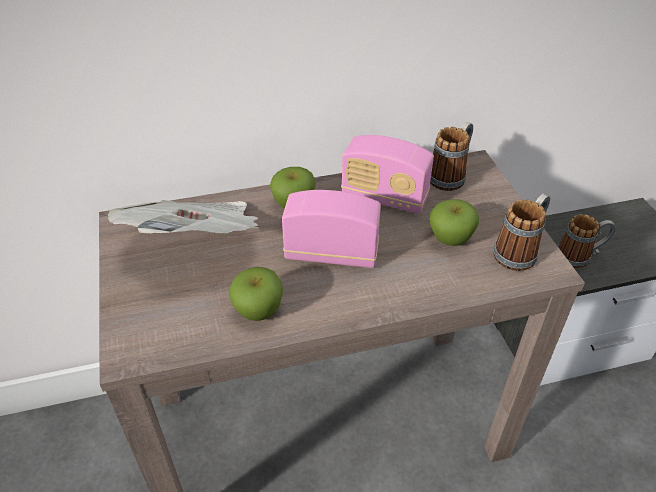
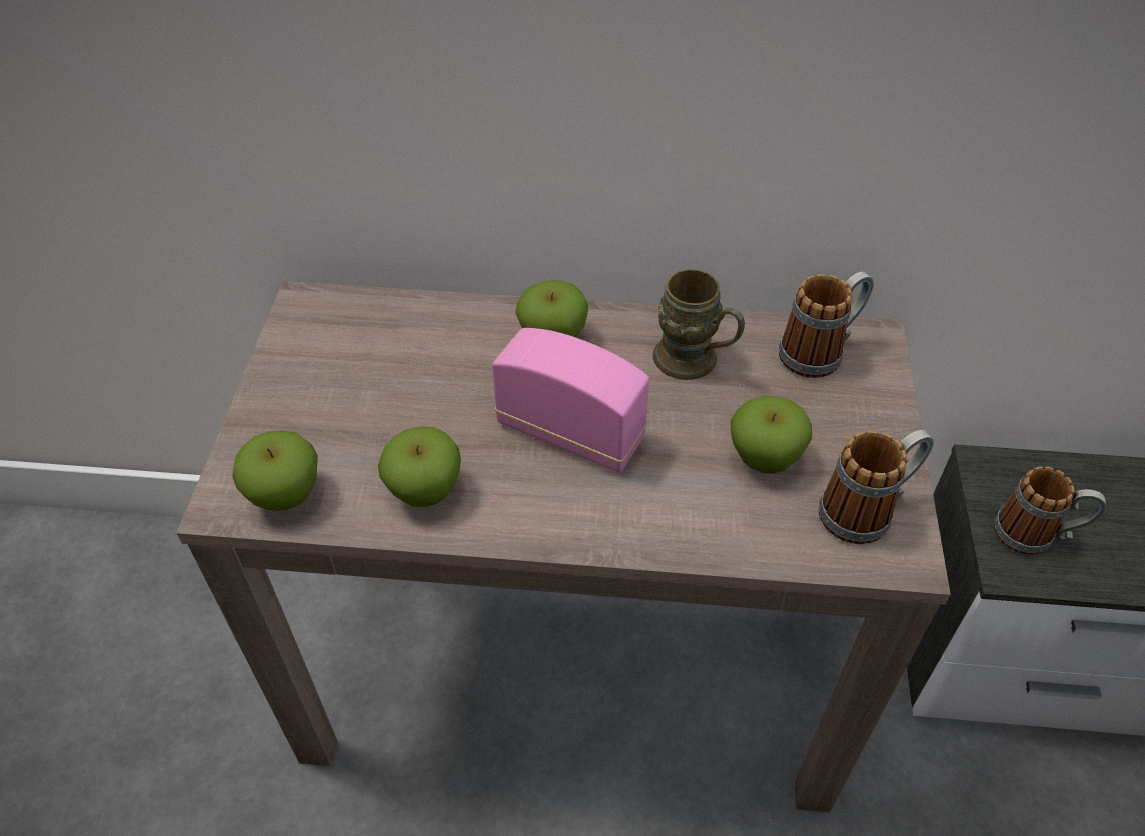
camera: 20 degrees right, 5 degrees up
newspaper [108,200,259,233] -> none
radio [341,135,434,214] -> brown mug [653,269,745,380]
none -> apple [232,430,318,511]

